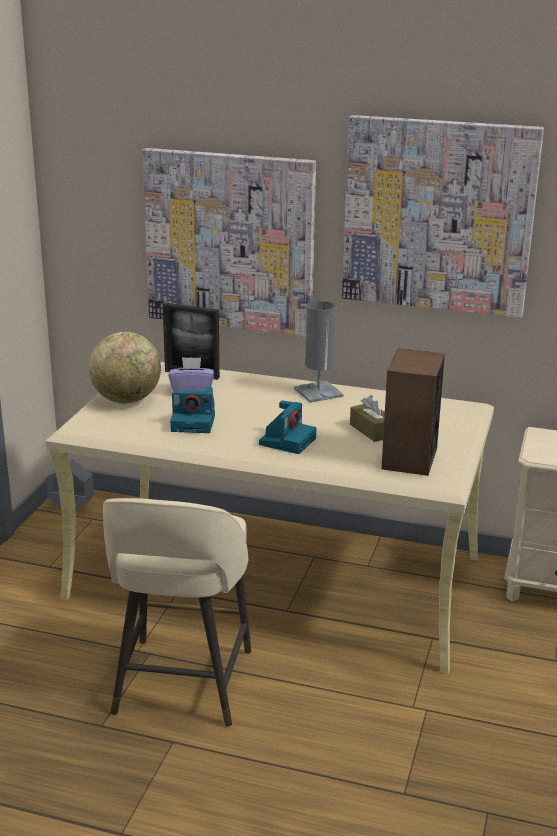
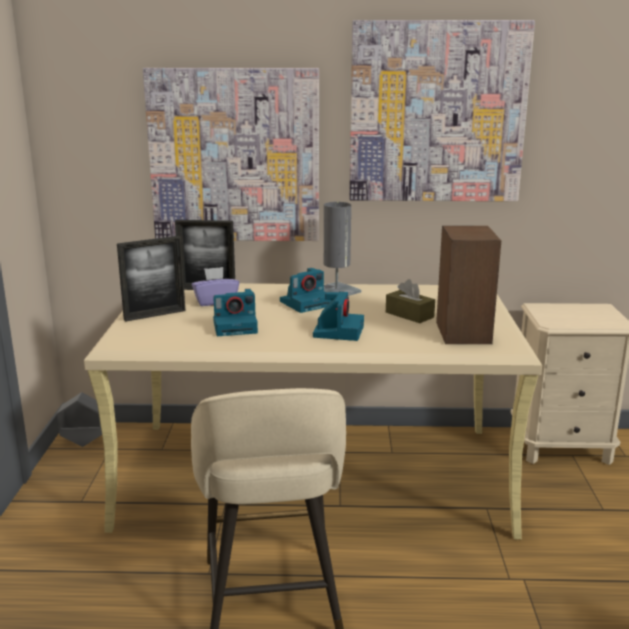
camera: 15 degrees left, 5 degrees down
globe [89,332,161,404] -> picture frame [117,236,185,322]
none -> camera [280,268,332,313]

